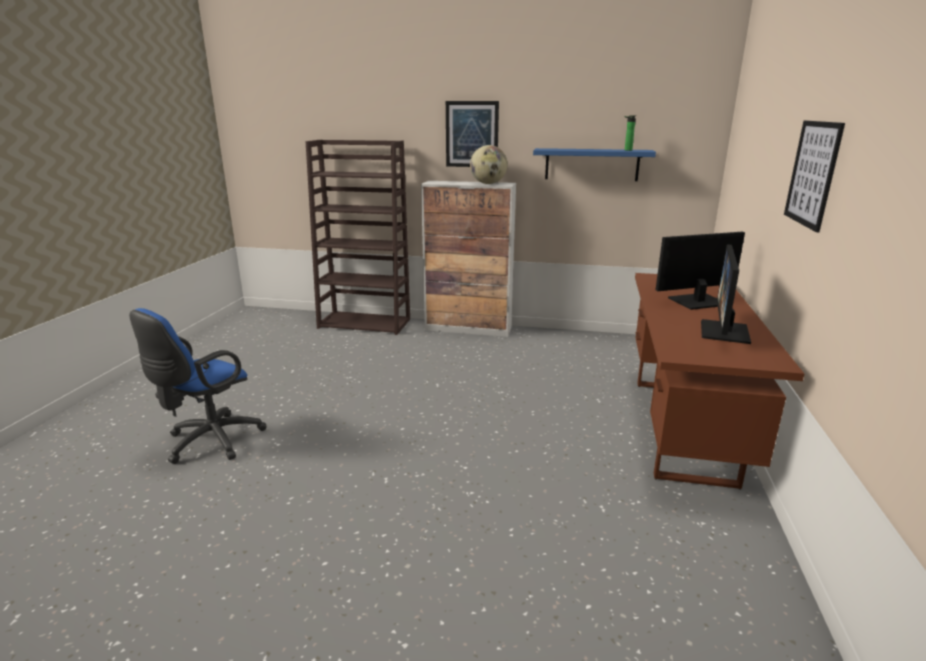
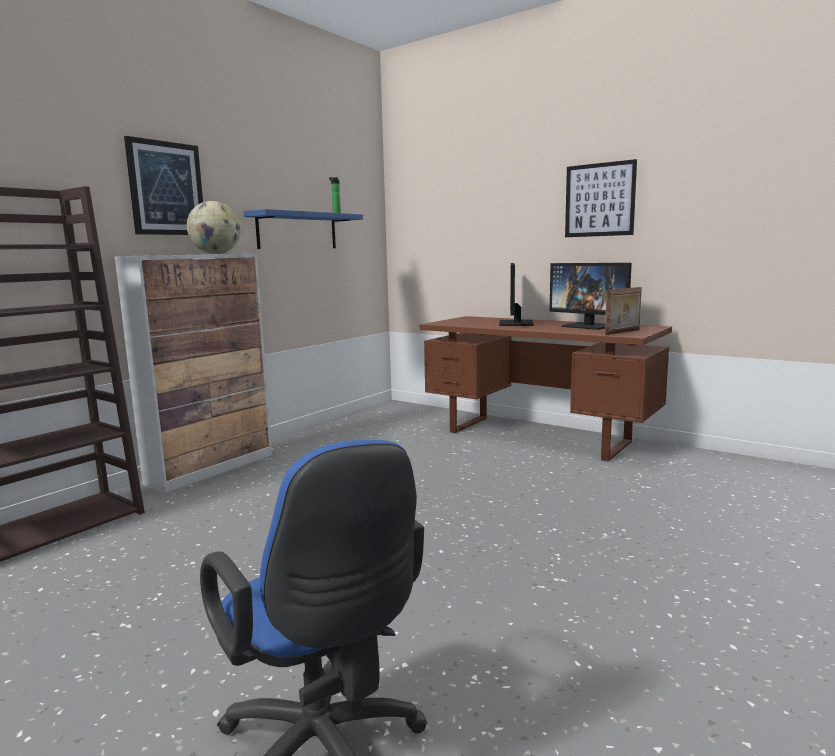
camera: 65 degrees left, 10 degrees down
none -> picture frame [605,287,642,335]

